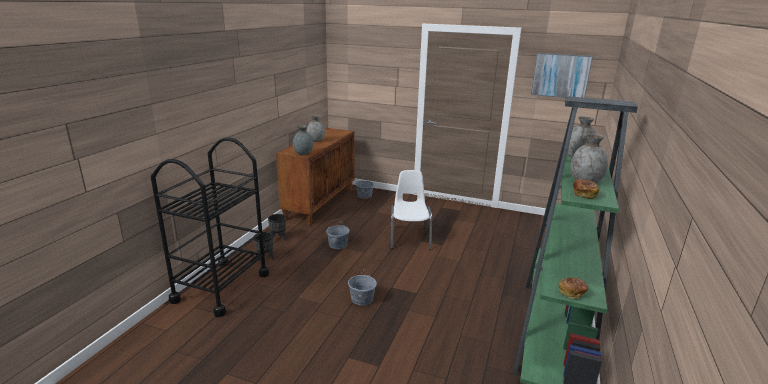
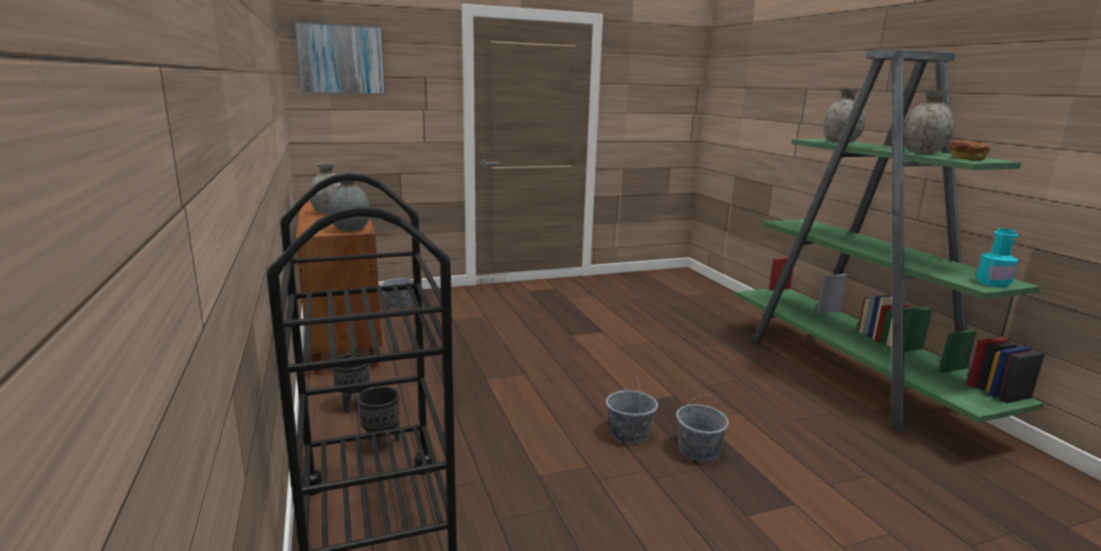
camera: 40 degrees left, 5 degrees down
grey bucket [326,220,350,249] -> grey bucket moved to [676,394,729,461]
white chair [391,170,432,250] -> none
picture [531,53,593,98] -> picture moved to [295,22,385,95]
bread [558,277,588,299] -> turquoise bottle [976,228,1018,287]

